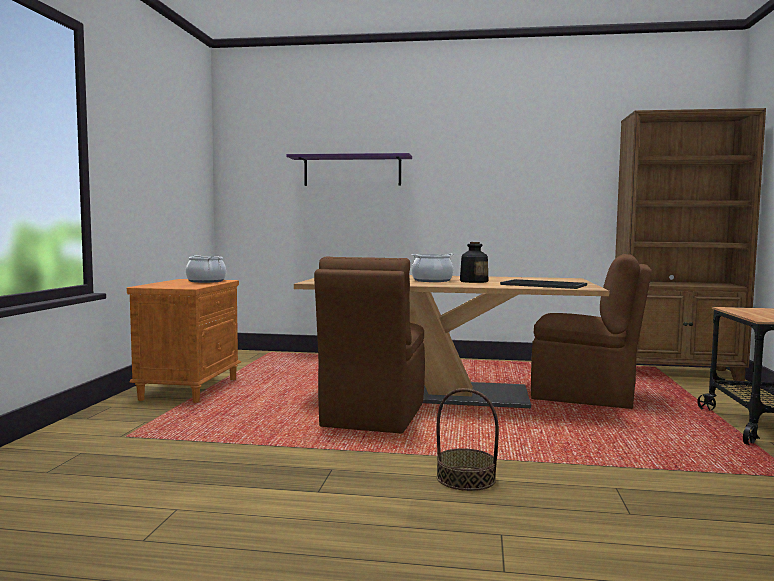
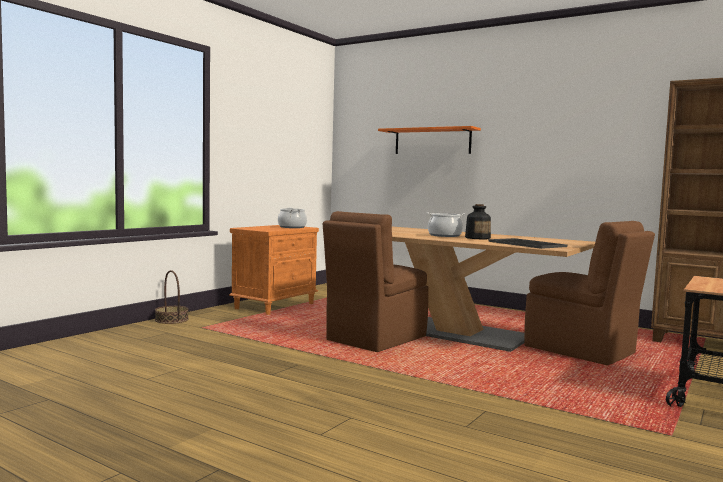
camera: 25 degrees right, 0 degrees up
purple shelf [286,153,412,186] -> orange shelf [378,126,481,154]
basket [436,388,499,491] -> basket moved to [155,270,189,324]

